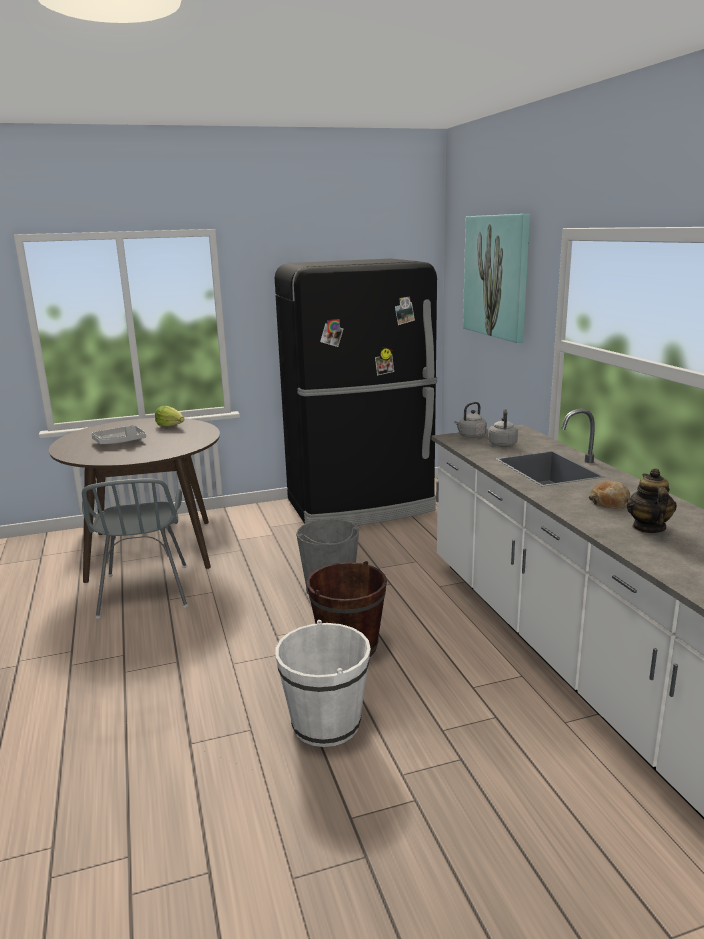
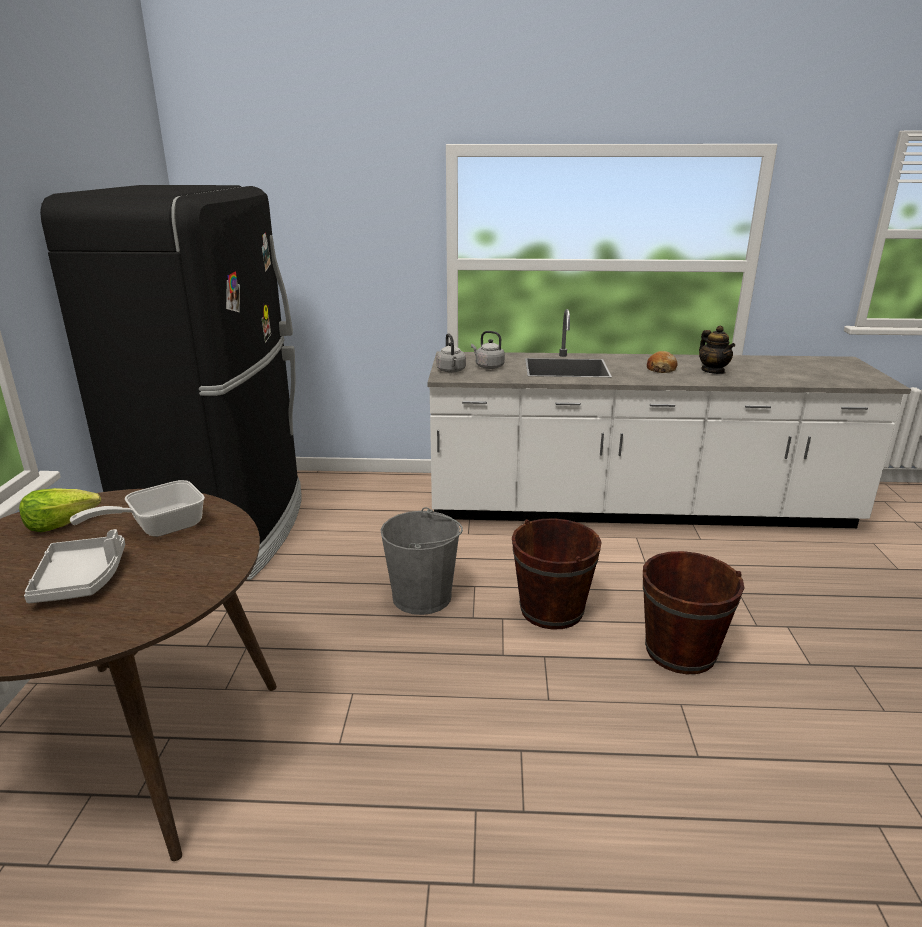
camera: 70 degrees left, 5 degrees up
grey chair [82,479,188,619] -> none
white bucket [275,620,371,747] -> brown bucket [643,551,744,674]
picture [463,214,530,343] -> none
teapot [627,468,677,533] -> teapot turned 135 degrees counterclockwise [699,326,735,374]
none -> frying pan [70,480,205,537]

